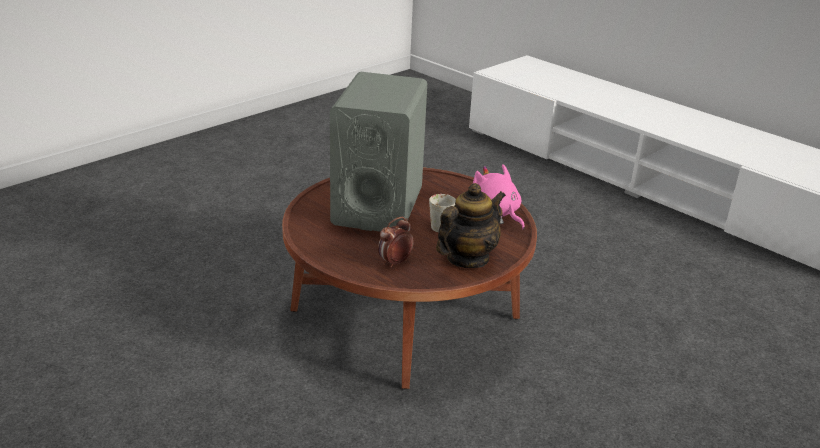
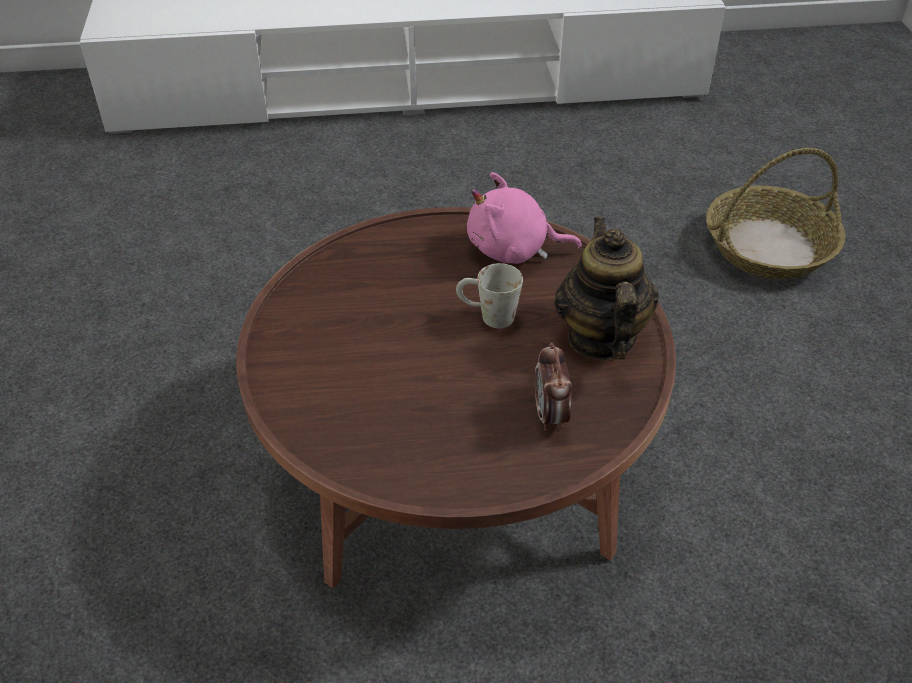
camera: 50 degrees left, 15 degrees up
grey speaker [330,72,427,232] -> none
none -> basket [706,148,845,279]

